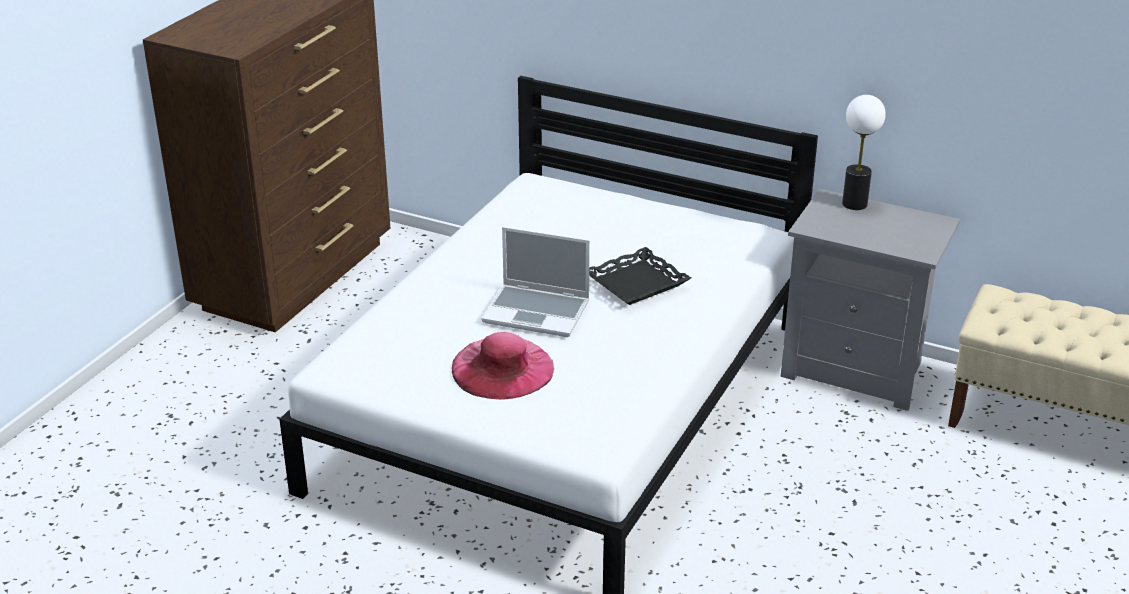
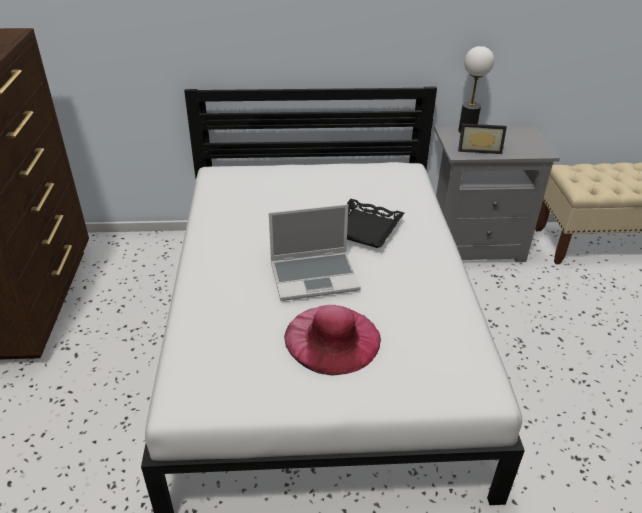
camera: 30 degrees left, 5 degrees up
none -> picture frame [458,124,507,154]

